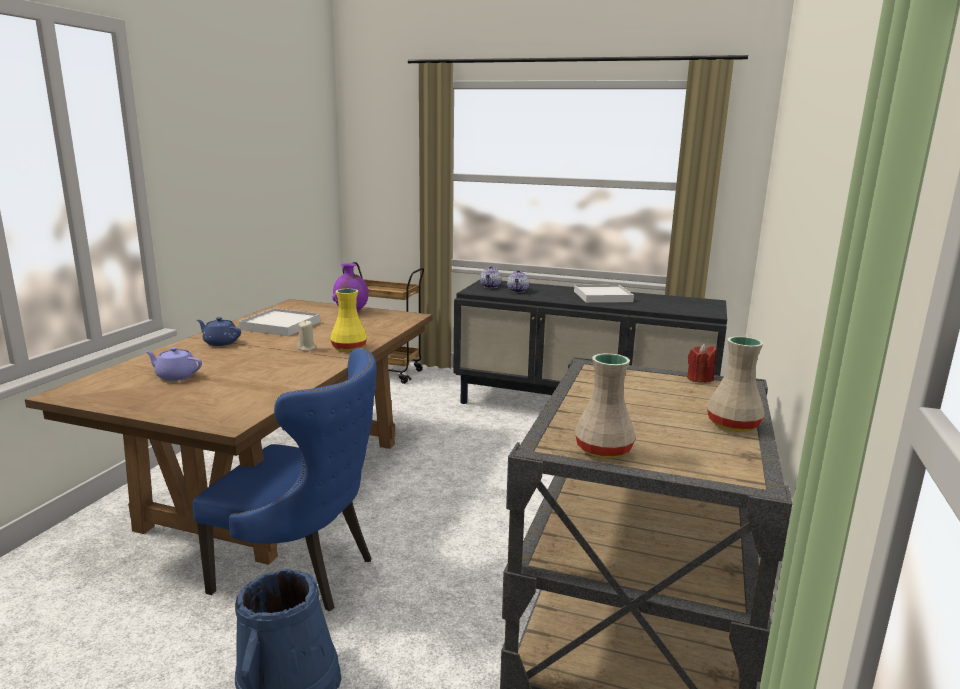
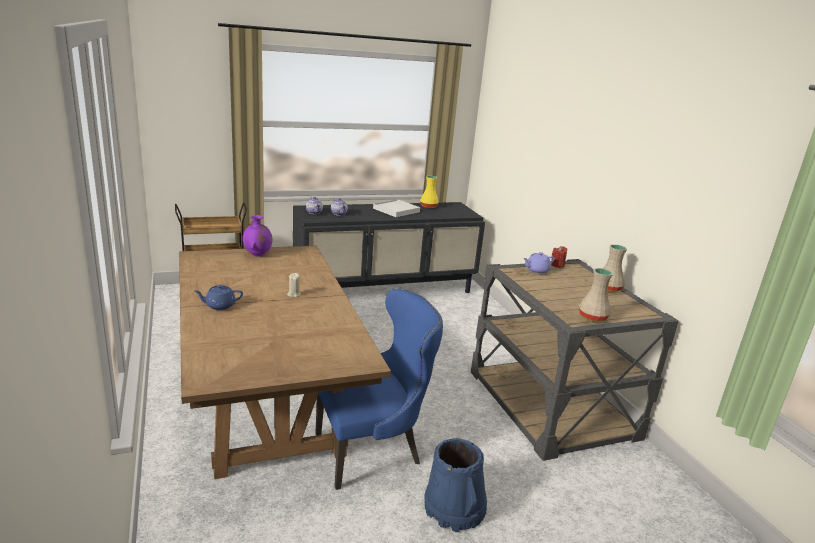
camera: 40 degrees left, 5 degrees up
purple teapot [145,347,202,381] -> purple teapot moved to [523,252,555,274]
white tray [239,308,320,336] -> none
yellow vase [330,289,367,351] -> yellow vase moved to [420,176,439,208]

